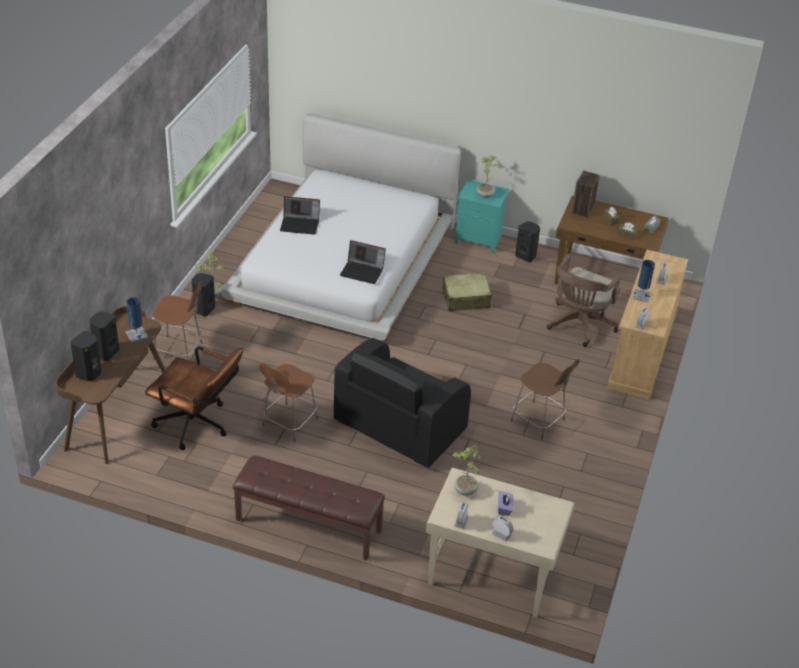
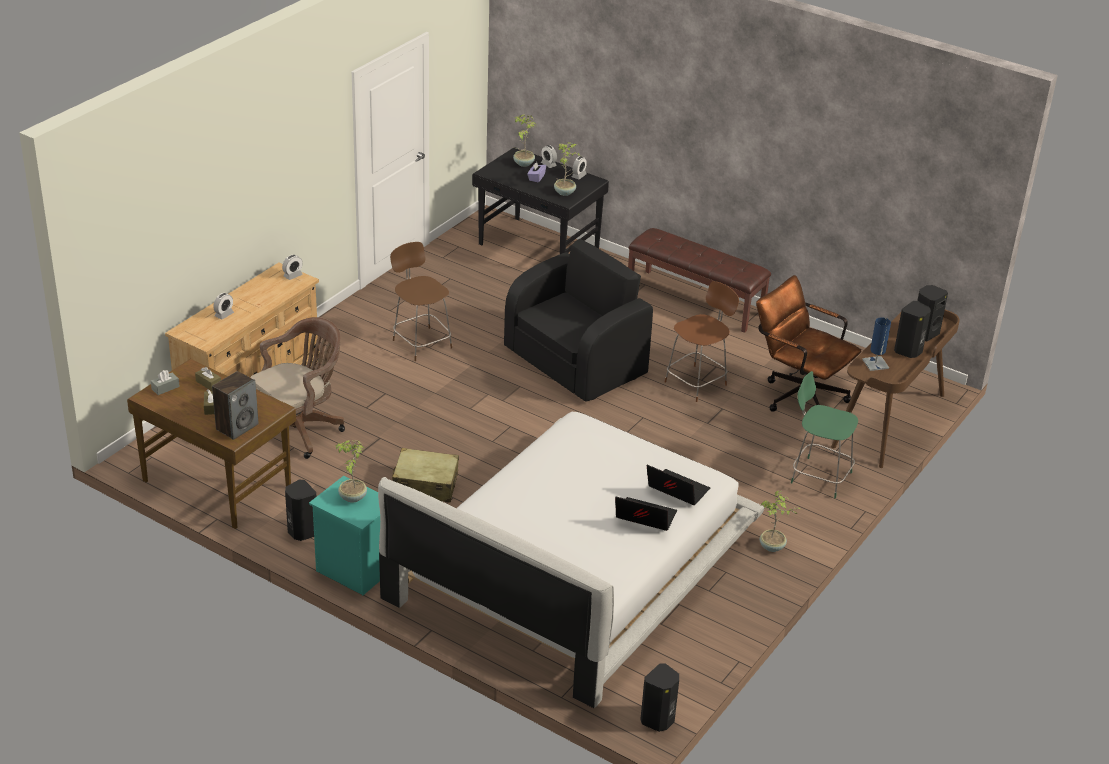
camera: 165 degrees left, 5 degrees down
brown chair [152,281,203,360] -> green chair [791,371,858,498]
black speaker [192,273,215,317] -> black speaker moved to [640,663,679,732]
laptop [340,240,386,284] -> laptop moved to [647,465,710,505]
beige desk [426,468,574,617] -> black desk [472,147,609,254]
blue table lamp [633,260,655,303] -> none
none -> potted plant [513,115,536,167]

